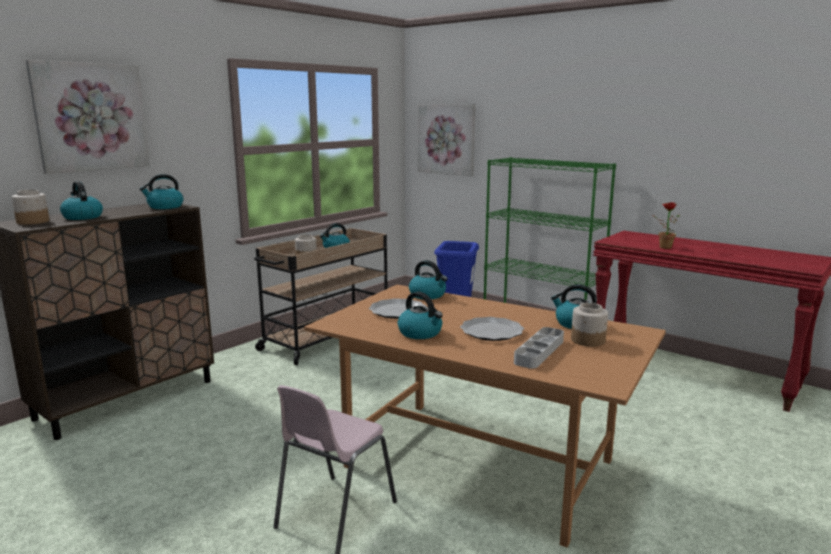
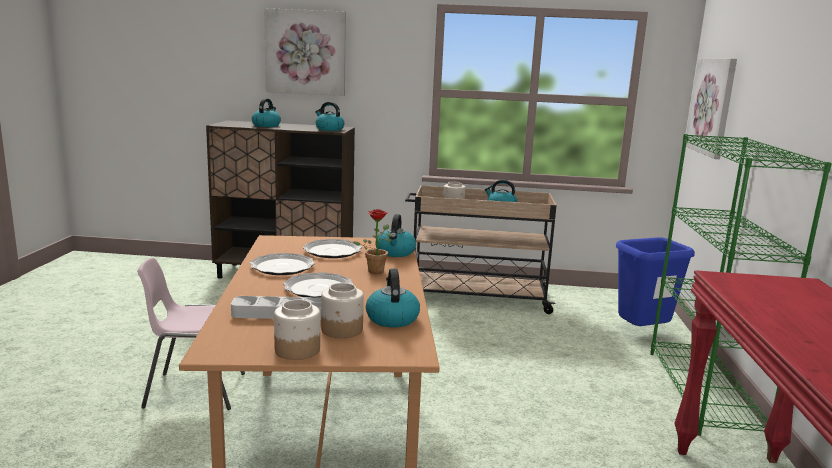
camera: 55 degrees right, 0 degrees up
jar [12,190,49,225] -> jar moved to [274,299,320,360]
kettle [398,292,443,339] -> plate [250,253,315,275]
potted plant [653,202,680,249] -> potted plant moved to [353,209,392,274]

